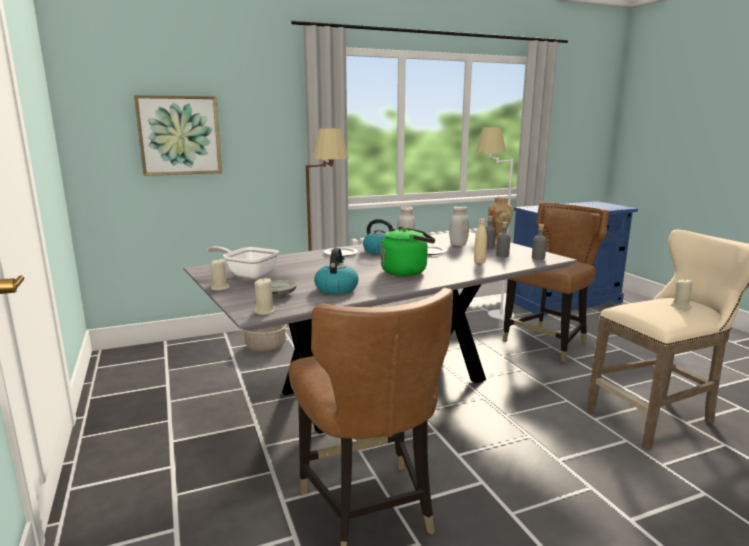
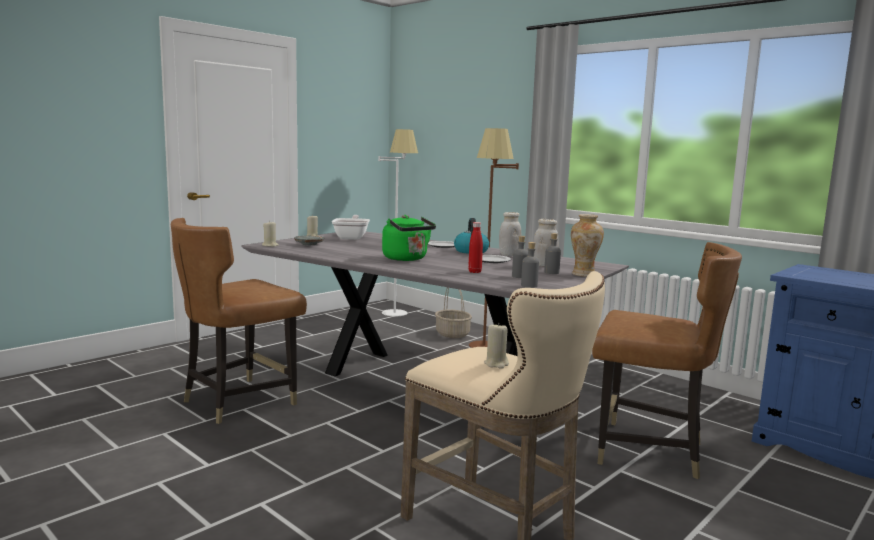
camera: 65 degrees right, 5 degrees down
picture [134,95,222,176] -> none
kettle [314,248,358,294] -> none
beige bottle [474,219,487,264] -> red bottle [468,222,483,273]
white floor lamp [475,127,514,319] -> white floor lamp moved to [378,129,418,316]

